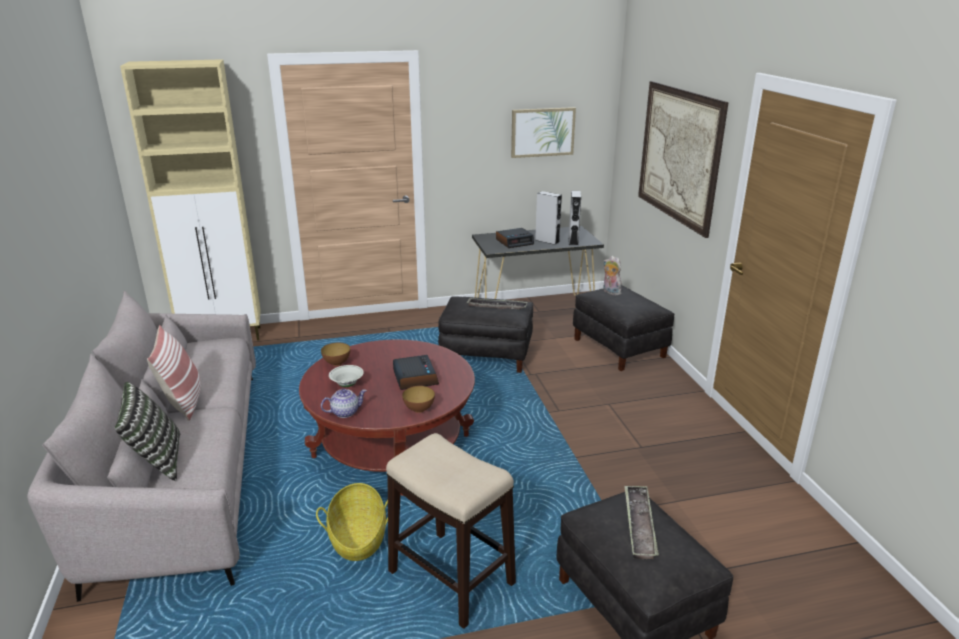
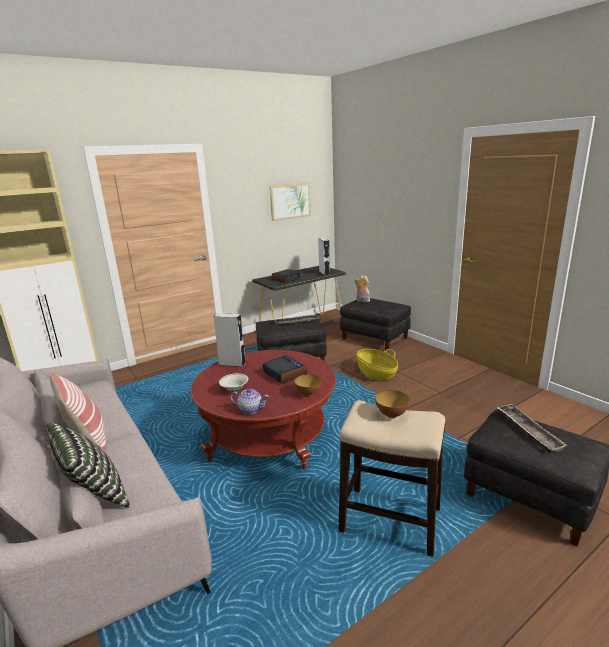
camera: 20 degrees left, 5 degrees down
basket [316,483,388,561] -> basket moved to [356,349,398,381]
bowl [321,343,350,366] -> bowl moved to [375,390,410,418]
teapot [321,389,367,418] -> teapot turned 60 degrees clockwise [230,388,268,414]
grey speaker [535,191,562,245] -> grey speaker moved to [213,313,246,367]
picture [638,81,729,238] -> none

